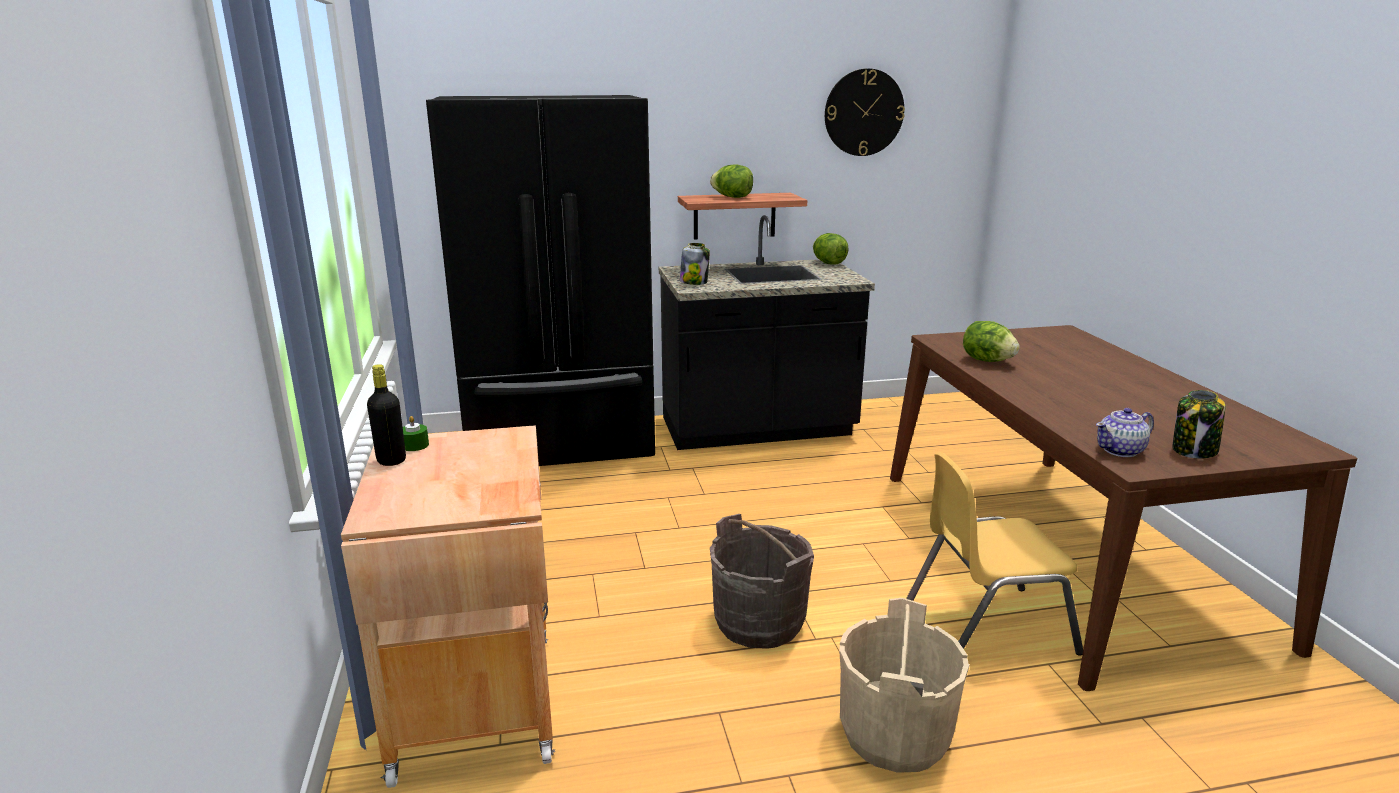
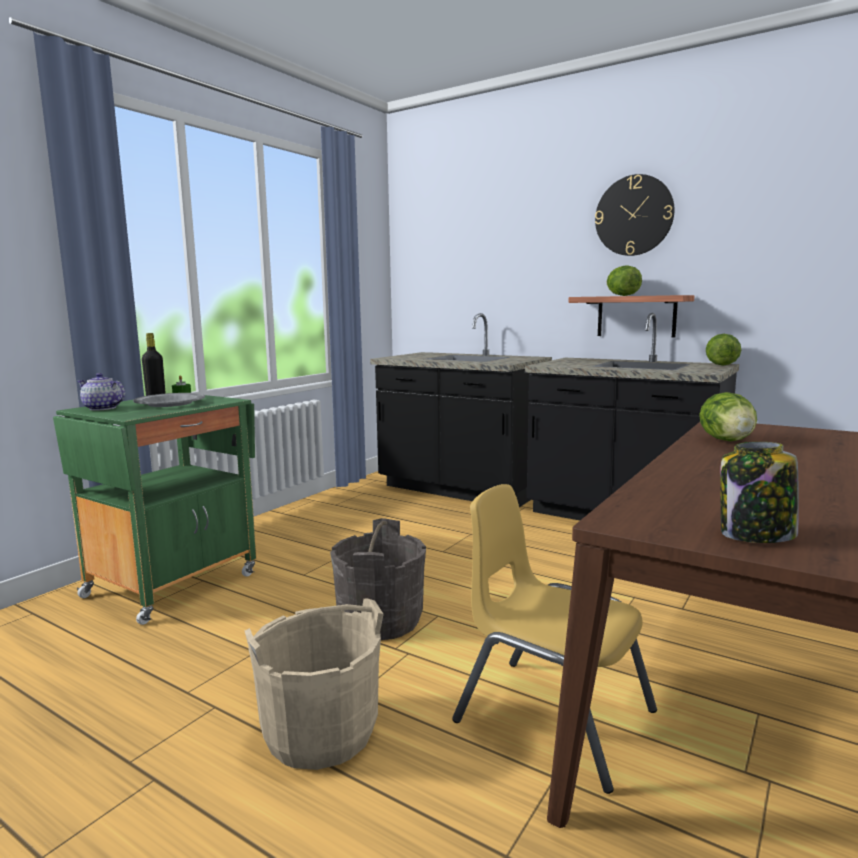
camera: 45 degrees right, 10 degrees down
brown cart [341,425,555,788] -> green cart [53,395,257,625]
black fridge [426,95,655,466] -> black counter [370,313,552,507]
jar [680,243,710,285] -> none
wall clock [825,68,905,156] -> wall clock moved to [595,174,674,256]
teapot [1096,408,1154,457] -> teapot moved to [77,373,125,411]
none -> grey plate [133,393,205,407]

